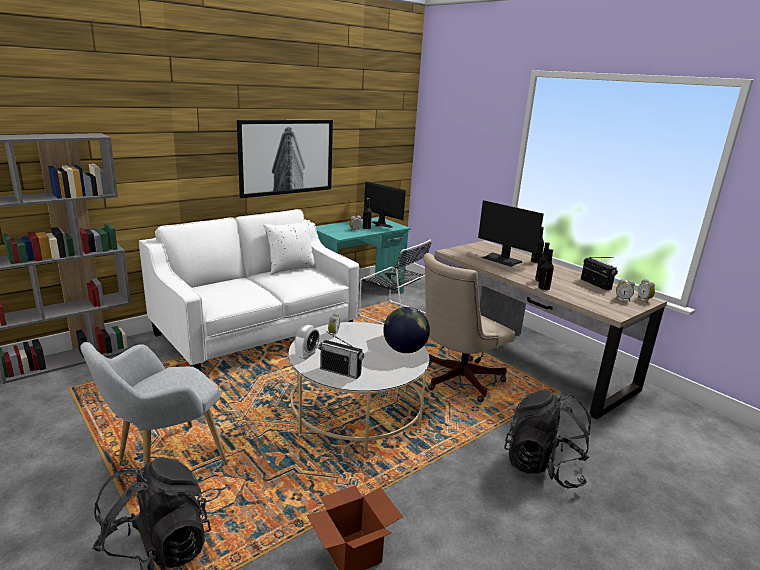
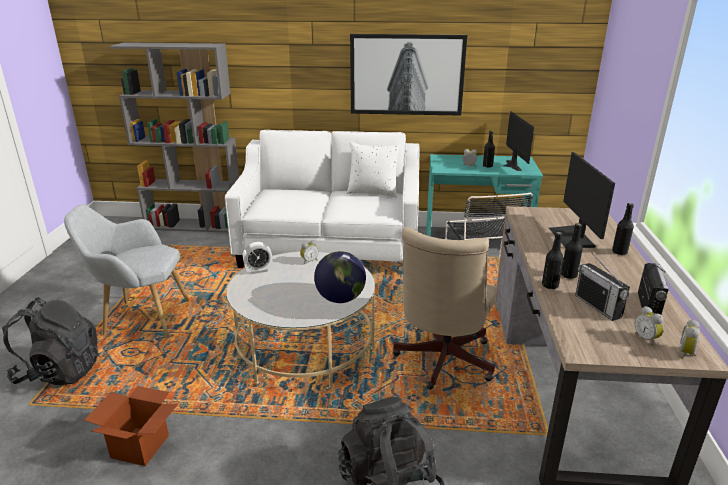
camera: 45 degrees right, 5 degrees up
radio [318,332,364,379] -> radio moved to [575,253,630,321]
beige office chair [423,253,515,402] -> beige office chair turned 75 degrees counterclockwise [393,227,496,390]

